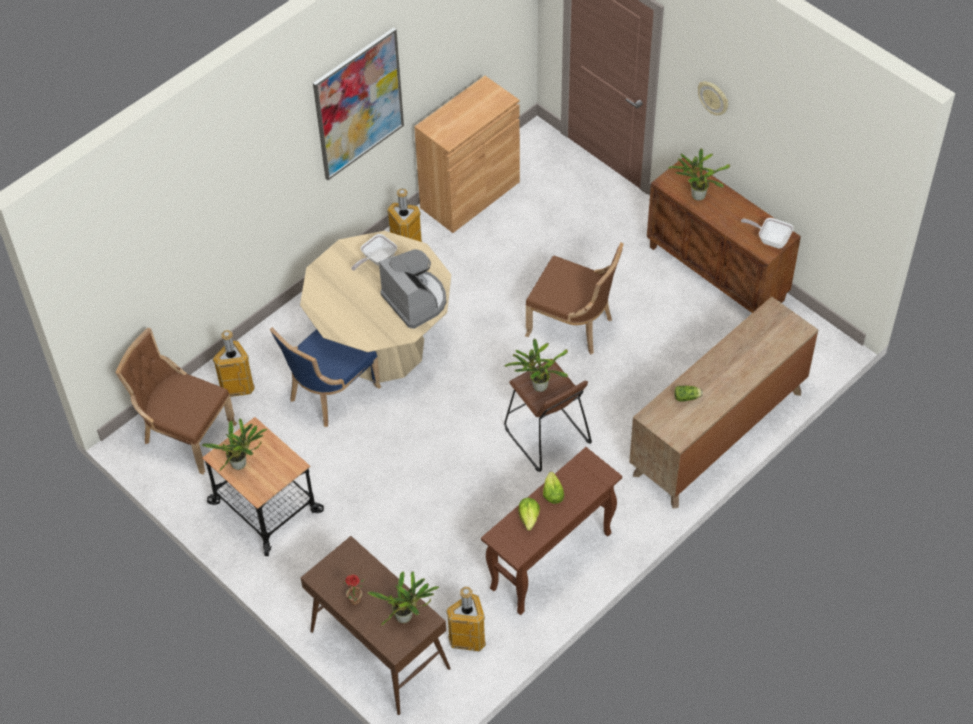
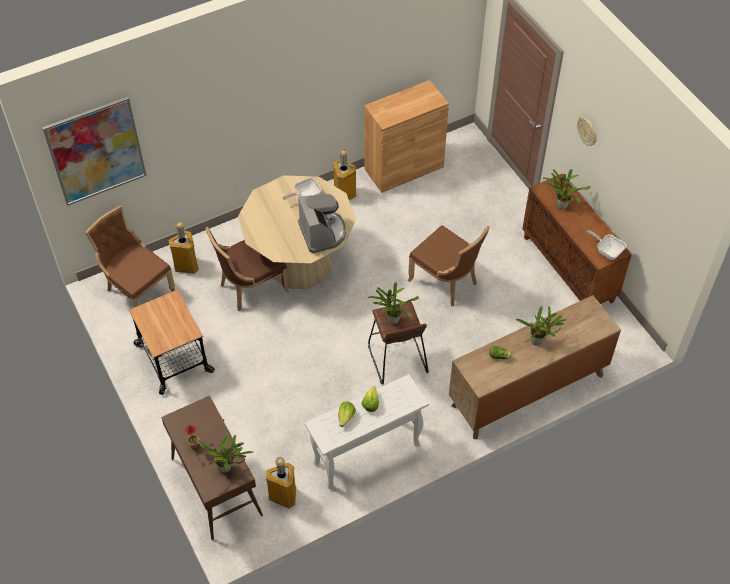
camera: 15 degrees right, 0 degrees up
potted plant [202,418,267,471] -> potted plant moved to [515,306,567,346]
blue chair [270,327,382,427] -> brown chair [205,227,289,311]
picture [313,27,404,180] -> picture moved to [42,97,146,206]
brown console table [481,447,622,615] -> white console table [305,374,429,489]

